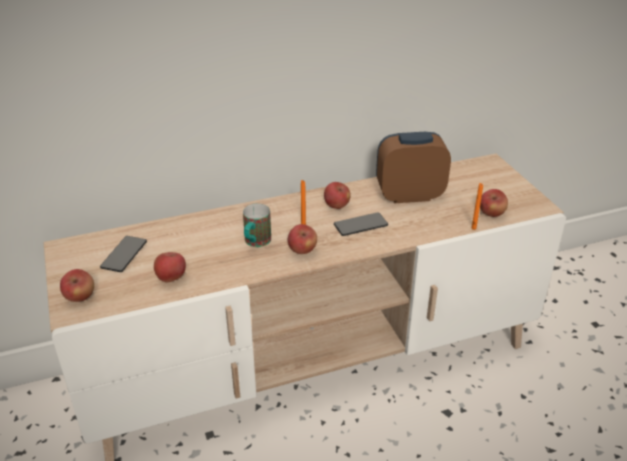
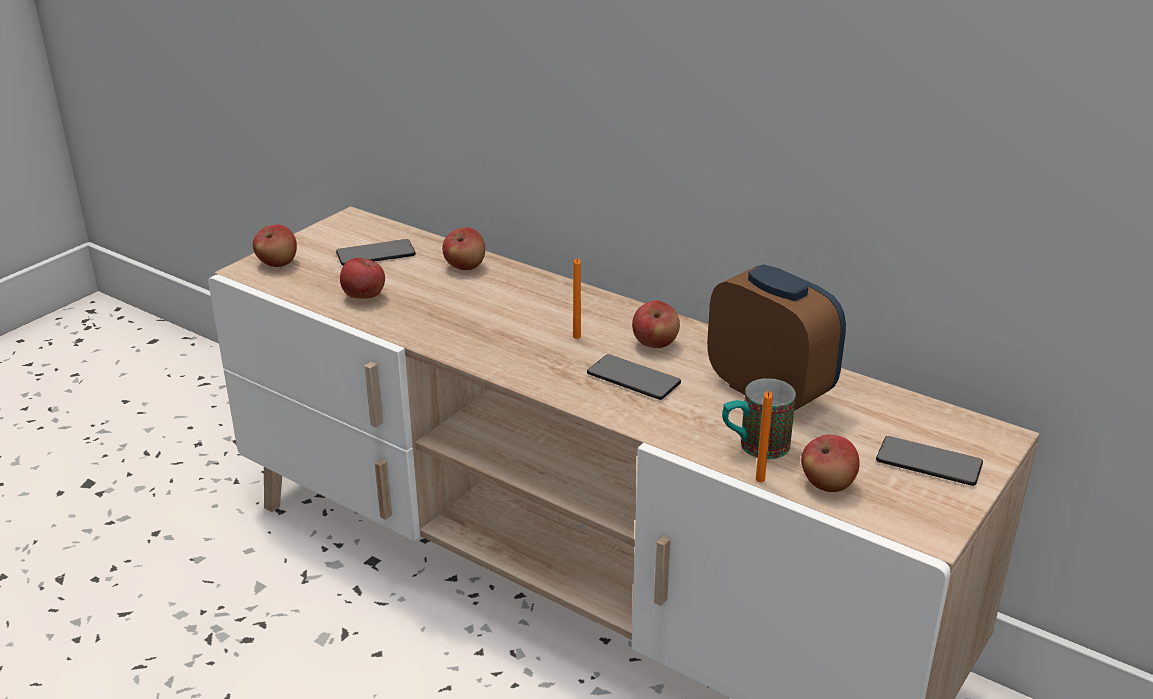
camera: 55 degrees right, 5 degrees down
mug [243,203,271,247] -> mug moved to [722,378,796,459]
apple [288,224,317,254] -> apple moved to [442,227,485,270]
none -> phone [876,436,983,486]

